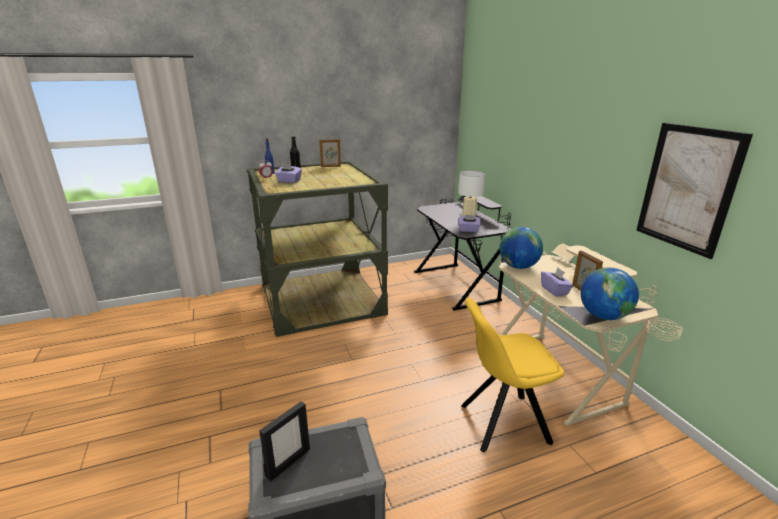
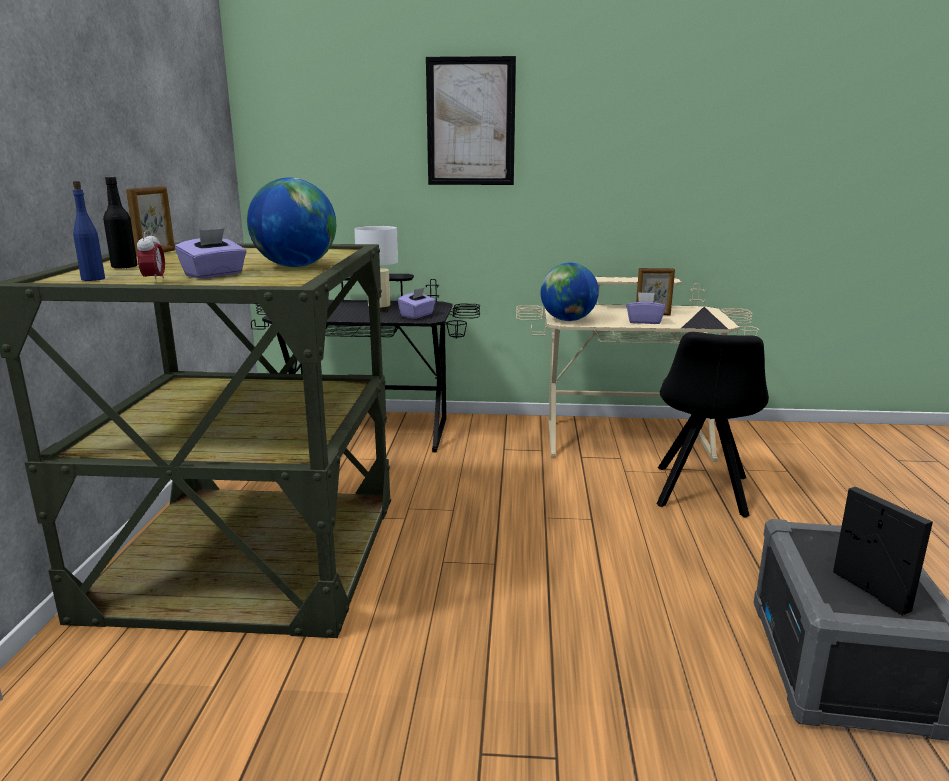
camera: 65 degrees left, 5 degrees down
yellow chair [461,298,564,453] -> black chair [657,332,769,518]
globe [581,267,639,320] -> globe moved to [247,177,336,267]
picture [636,123,753,259] -> picture moved to [426,56,516,185]

